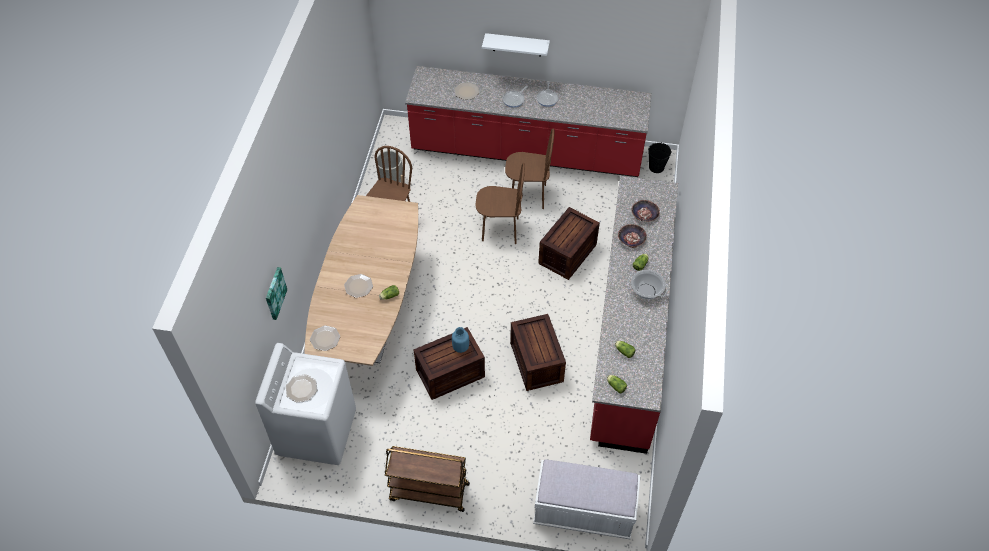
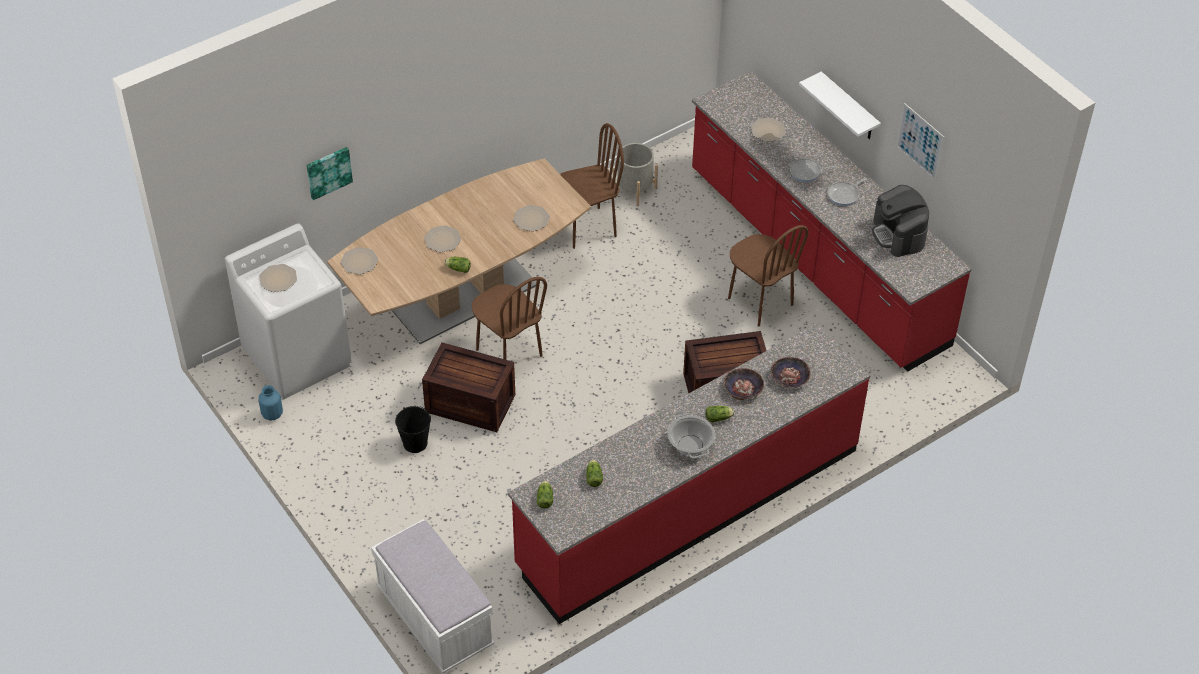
camera: 45 degrees right, 5 degrees down
brown cart [385,446,470,512] -> none
blue vase [452,327,469,353] -> blue vase moved to [259,385,283,420]
brown chair [476,163,525,244] -> brown chair moved to [472,277,547,360]
crate [510,314,566,391] -> none
black bucket [648,142,672,173] -> black bucket moved to [395,406,431,453]
none -> plate [513,205,550,231]
none -> coffee machine [872,185,929,257]
none -> picture [896,103,944,181]

